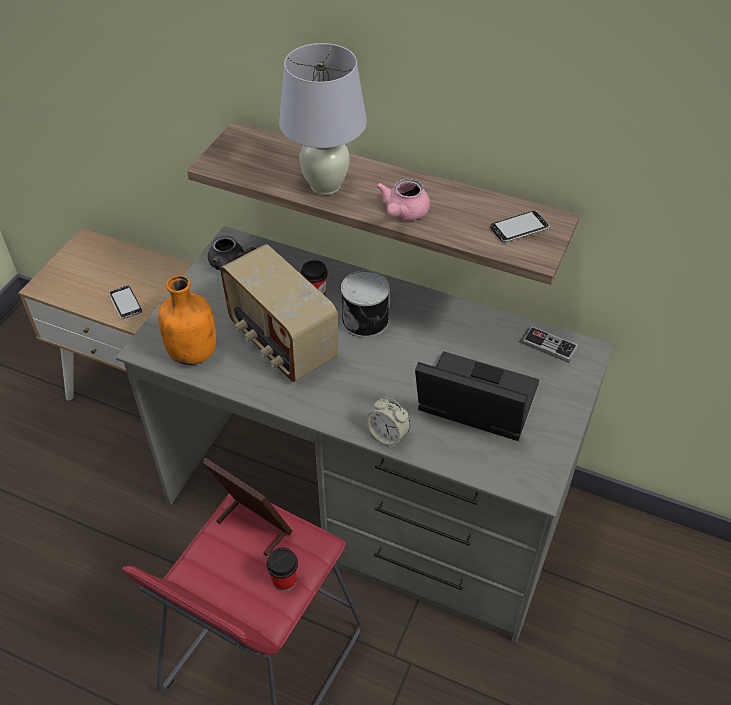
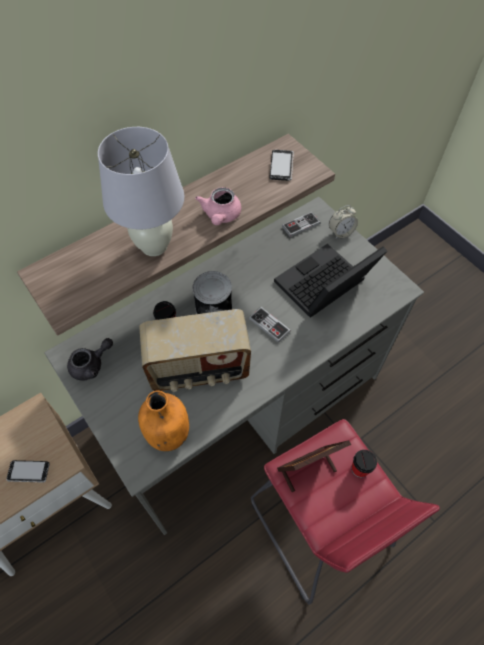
camera: 60 degrees left, 10 degrees up
alarm clock [366,397,410,448] -> alarm clock moved to [329,205,358,239]
pink teapot [376,179,430,220] -> pink teapot turned 45 degrees clockwise [195,187,241,225]
none -> game controller [249,307,291,343]

